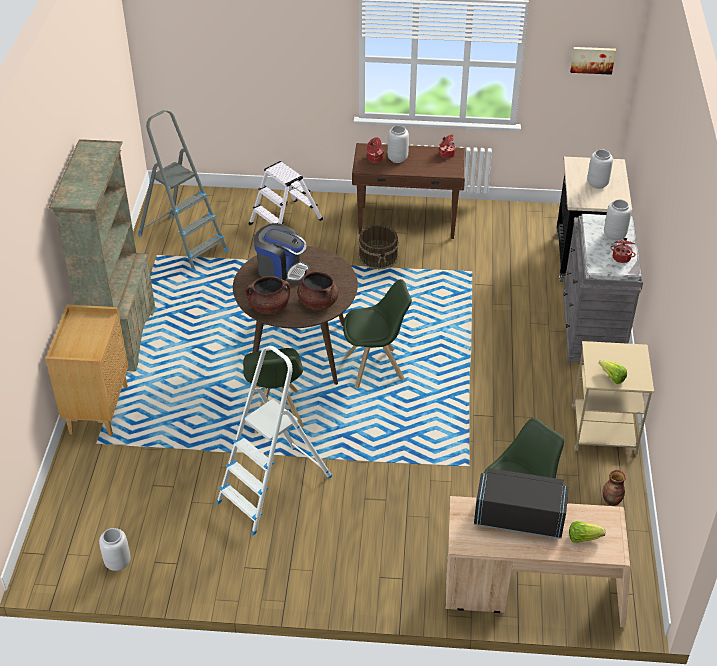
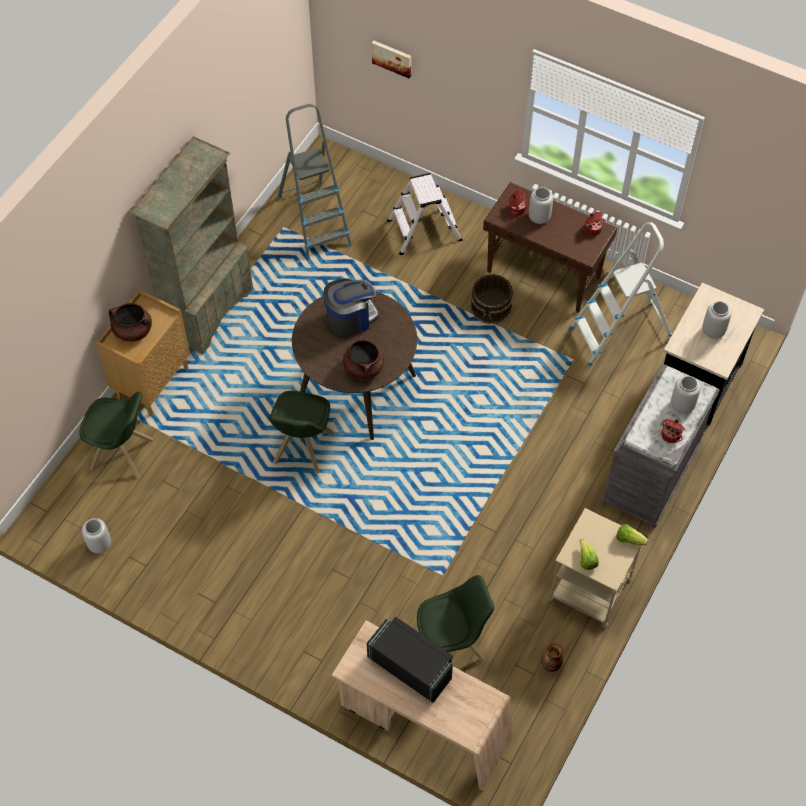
camera: 25 degrees right, 15 degrees up
white step ladder [216,346,332,535] -> white step ladder moved to [569,222,672,366]
brown cooking pot [245,276,290,314] -> brown cooking pot moved to [109,303,152,342]
coffee machine [254,223,310,283] -> coffee machine turned 75 degrees counterclockwise [323,278,379,336]
green chair [343,279,412,389] -> green chair moved to [79,392,154,479]
lettuce [569,521,605,543] -> lettuce moved to [616,524,648,546]
picture [570,47,616,75] -> picture moved to [372,41,411,78]

